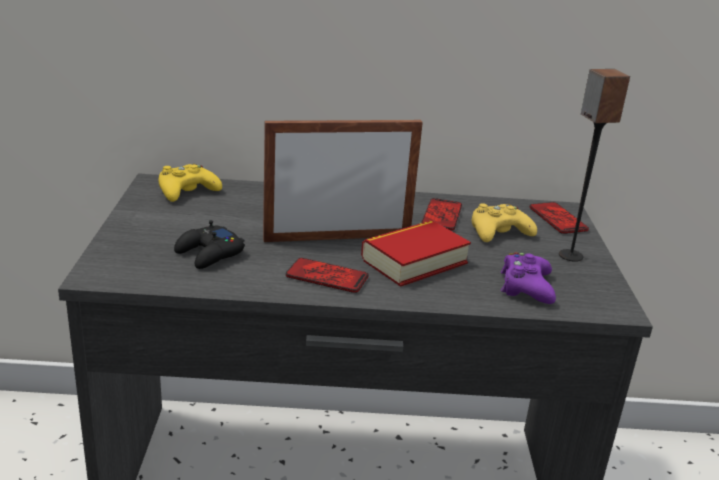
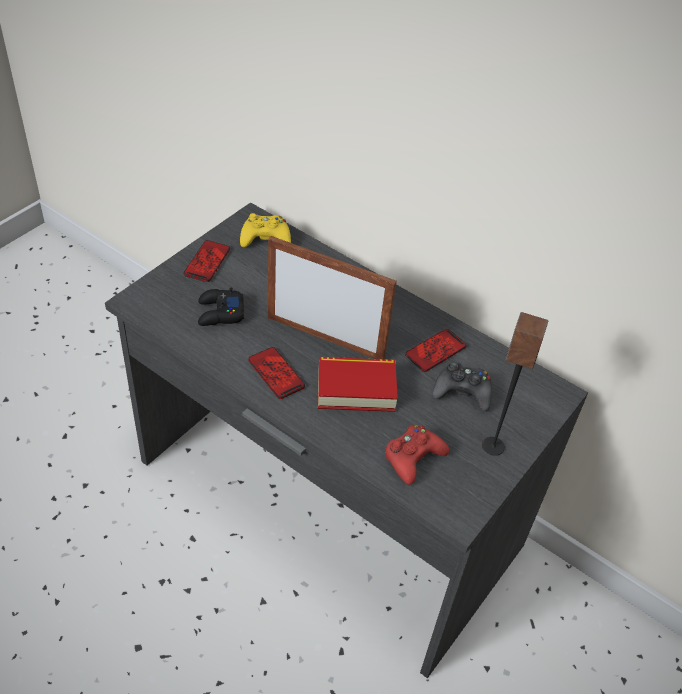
camera: 35 degrees right, 20 degrees up
yellow game controller [472,203,537,242] -> black game controller [432,362,492,411]
purple game controller [501,253,556,304] -> red game controller [384,425,449,485]
phone [529,202,589,234] -> phone moved to [184,240,230,282]

